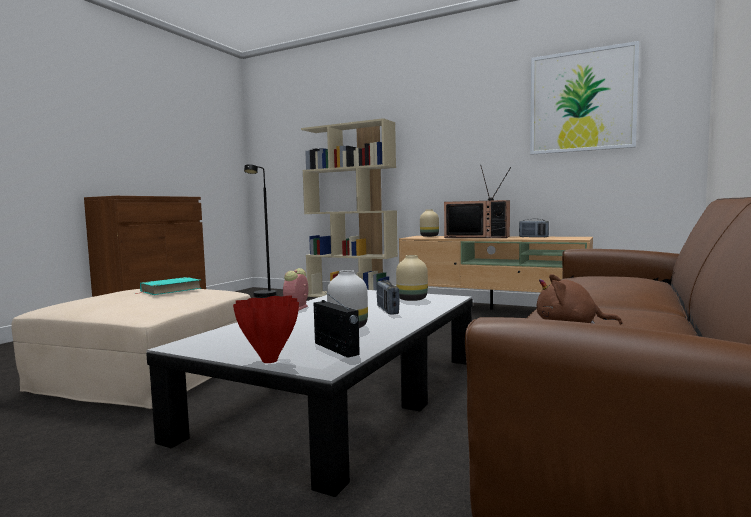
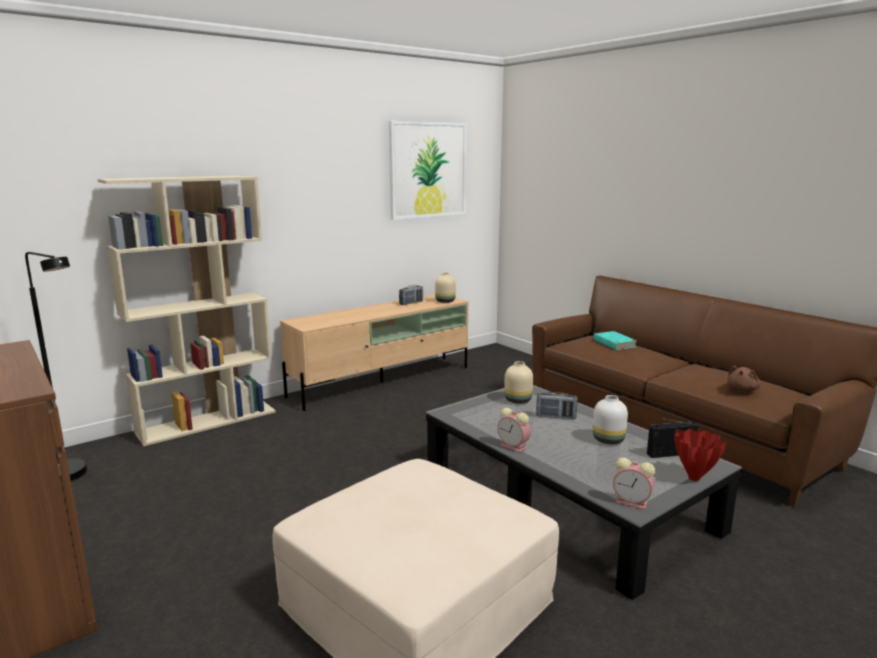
camera: 65 degrees left, 10 degrees up
turquoise book [136,277,201,295] -> turquoise book moved to [594,331,637,352]
beige vase [420,209,439,237] -> beige vase moved to [435,273,456,303]
television [444,165,511,238] -> none
none -> alarm clock [613,457,655,510]

